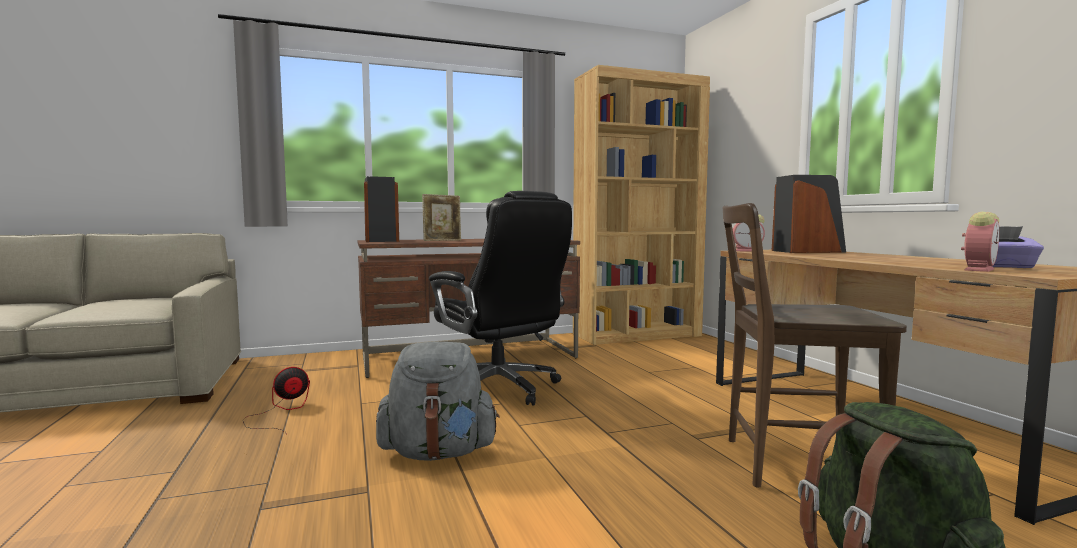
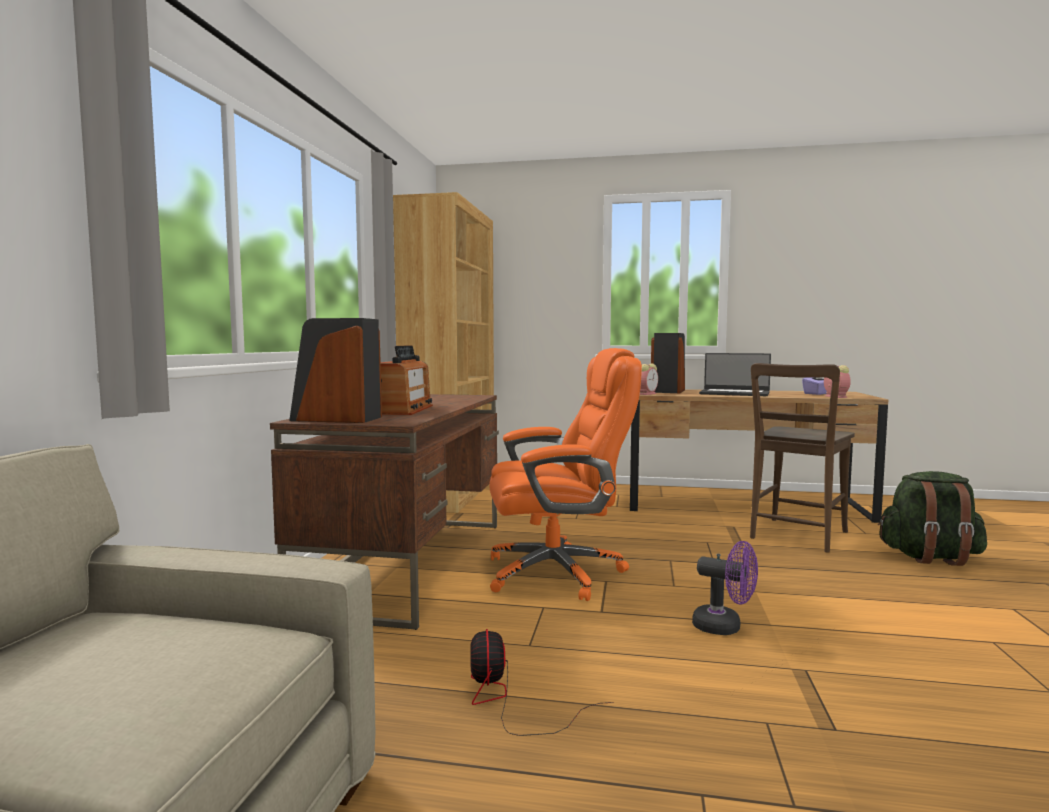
camera: 60 degrees left, 0 degrees up
grey backpack [376,342,500,461] -> purple fan [692,541,758,635]
picture frame [422,194,461,241] -> radio [381,345,433,415]
black office chair [429,191,572,406] -> orange office chair [489,348,642,601]
none -> laptop [699,353,771,396]

